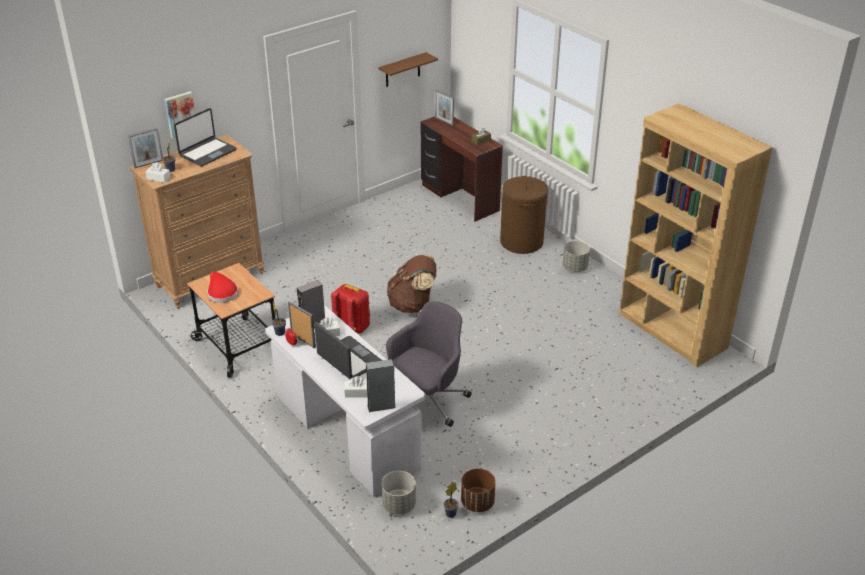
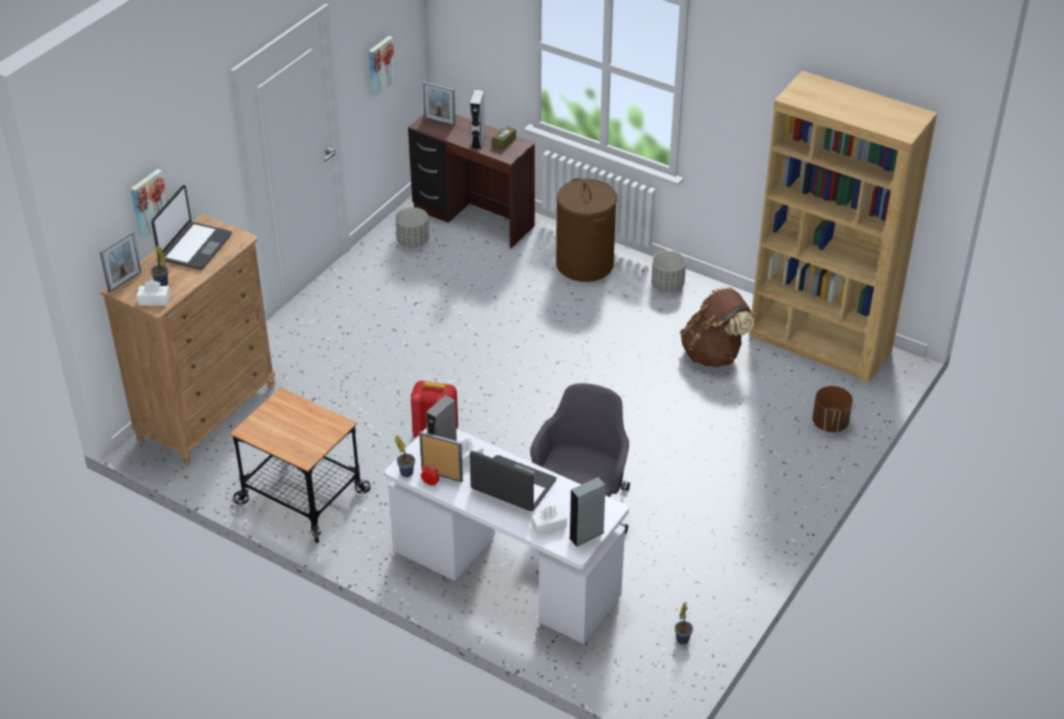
camera: 20 degrees left, 5 degrees up
red hat [207,272,238,303] -> none
brown shelf [379,52,438,87] -> picture [369,36,396,96]
grey planter [382,471,416,515] -> grey planter moved to [395,207,429,247]
brown backpack [387,255,436,313] -> brown backpack moved to [680,287,755,367]
brown planter [461,469,496,512] -> brown planter moved to [812,386,853,432]
none -> grey speaker [470,90,485,150]

